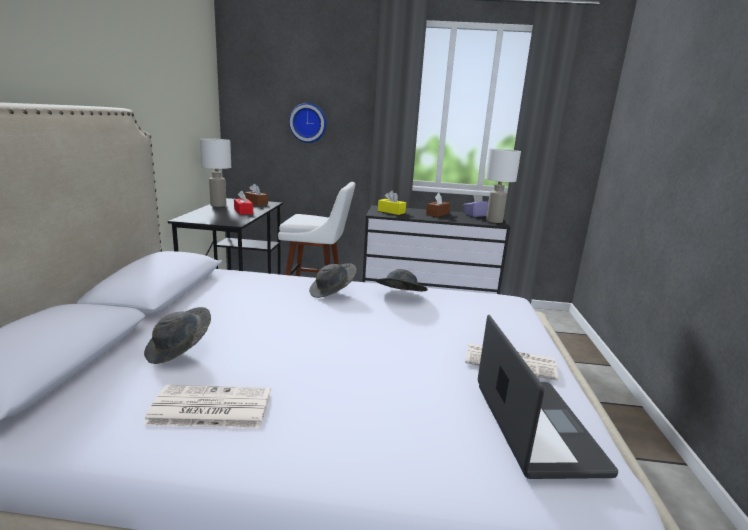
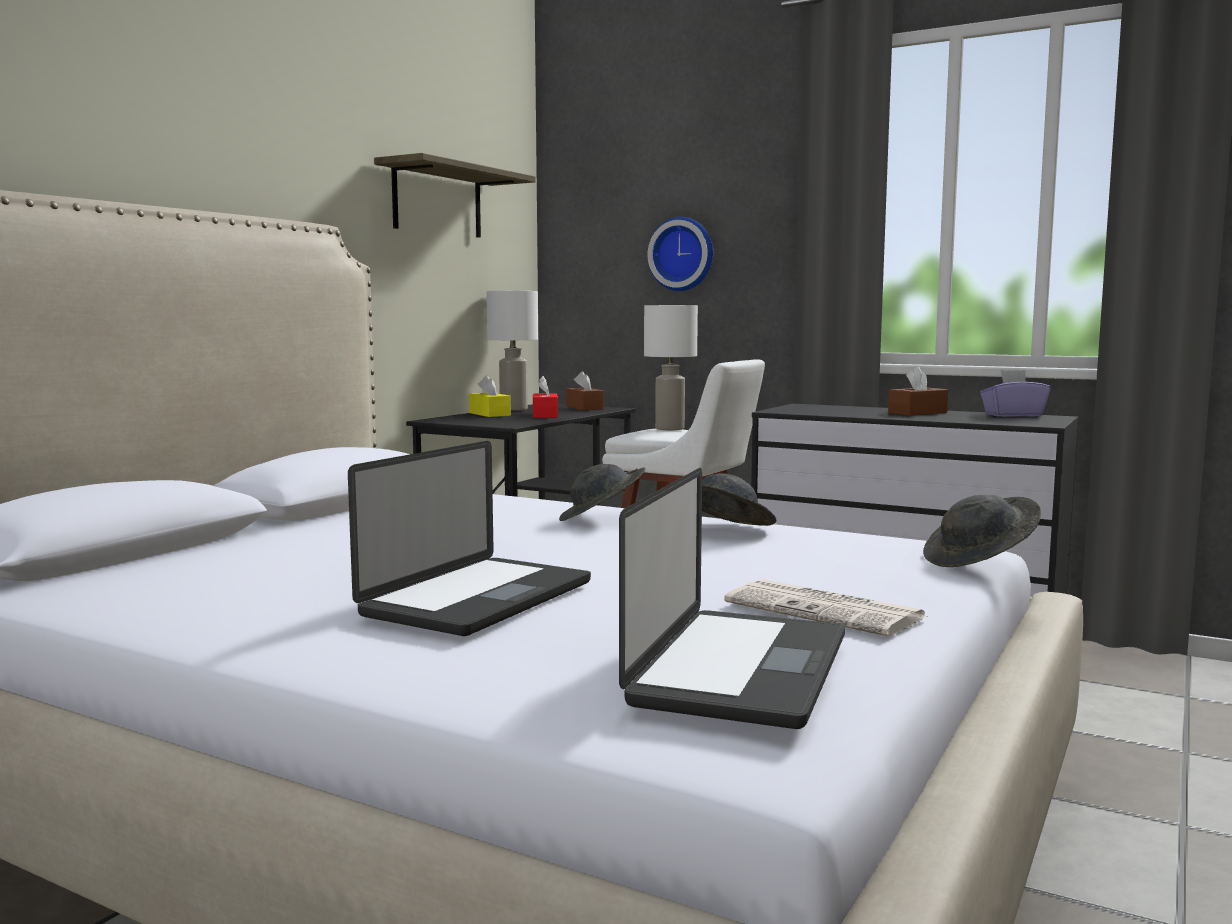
camera: 25 degrees right, 10 degrees down
newspaper [143,385,271,428] -> none
grey hat [144,307,211,364] -> grey hat moved to [923,495,1041,567]
yellow tissue box [378,191,406,215] -> yellow tissue box moved to [469,375,511,417]
white table lamp [485,149,521,223] -> white table lamp moved to [644,305,698,430]
none -> laptop [348,441,591,636]
none -> shelf [374,153,536,237]

